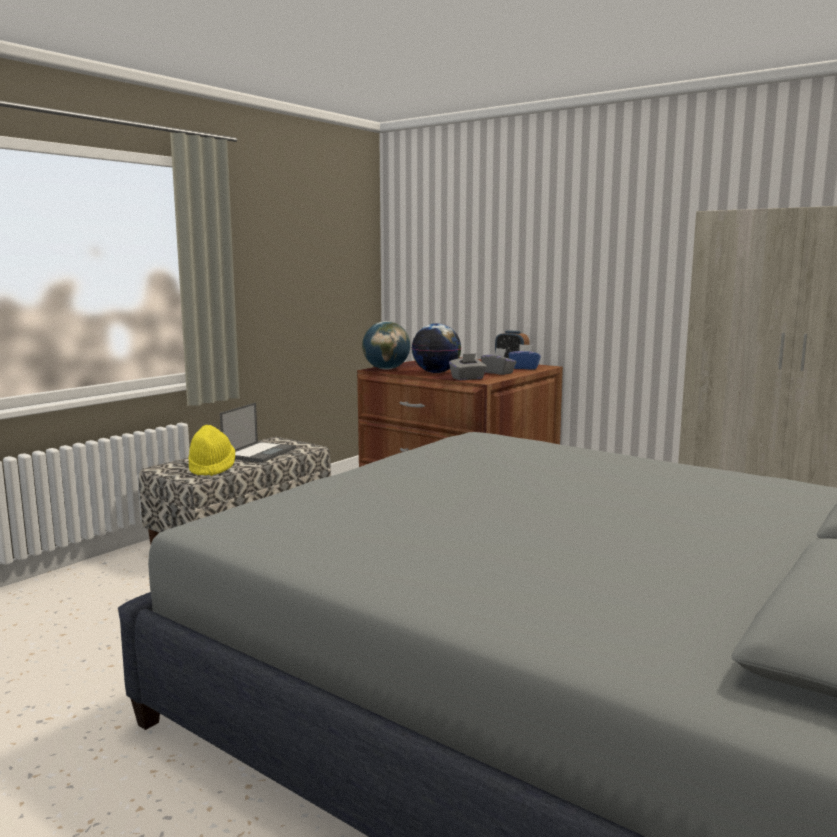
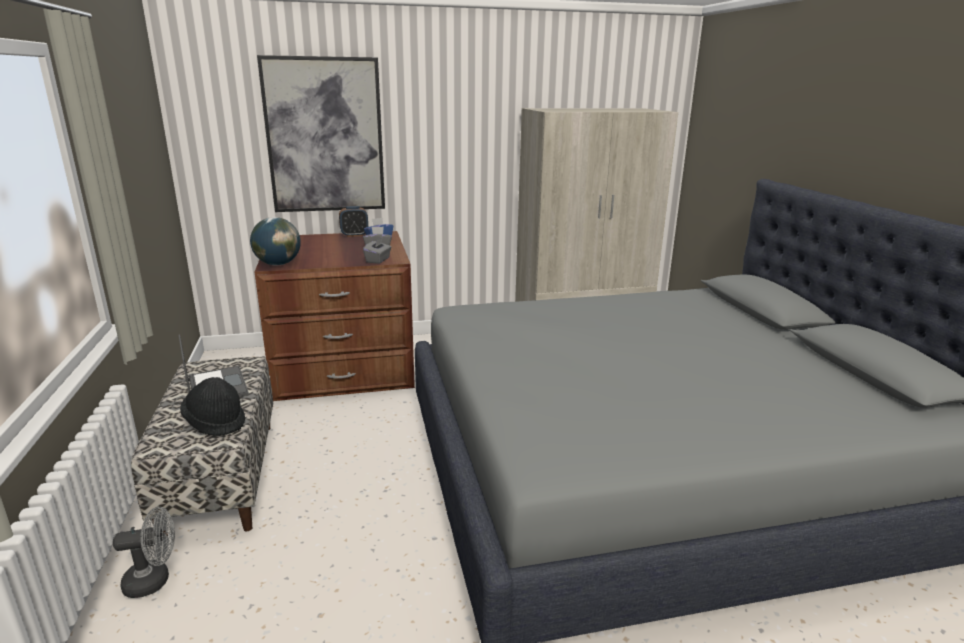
camera: 50 degrees left, 10 degrees up
yellow hat [188,425,235,476] -> black hat [180,377,245,436]
globe [412,323,461,373] -> none
none -> grey fan [113,507,175,598]
none -> picture [257,55,385,212]

